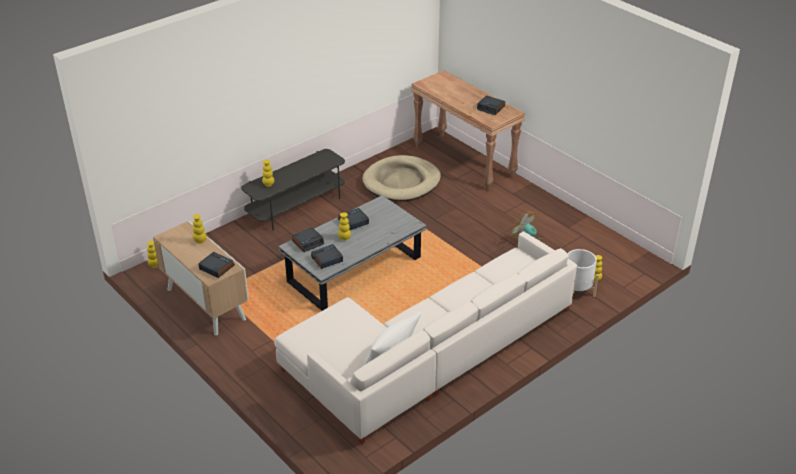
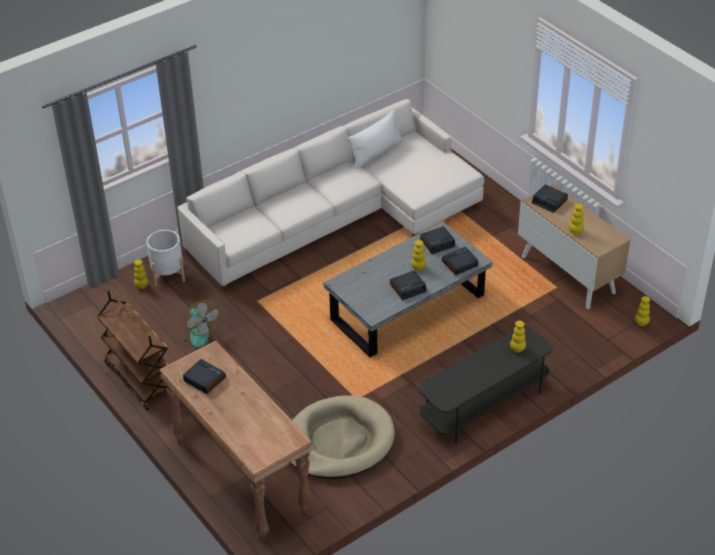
camera: 175 degrees left, 5 degrees up
none -> brown cart [97,290,168,411]

